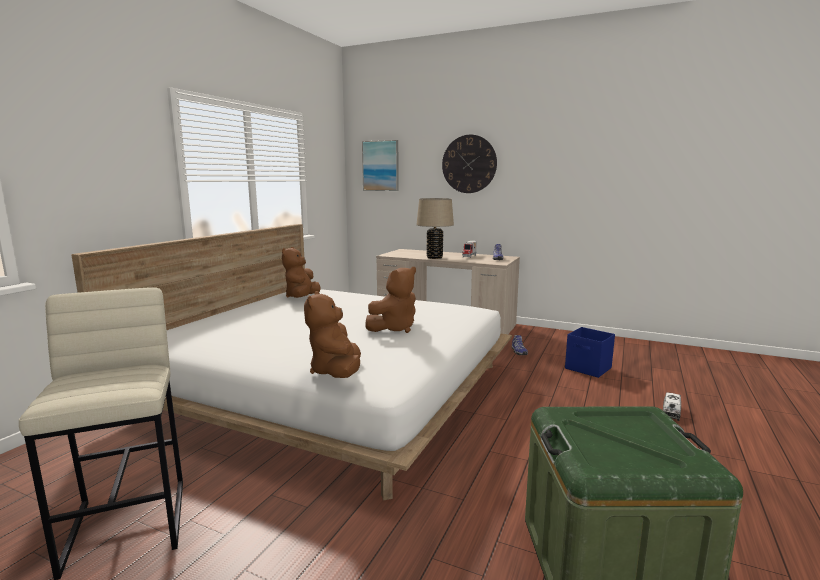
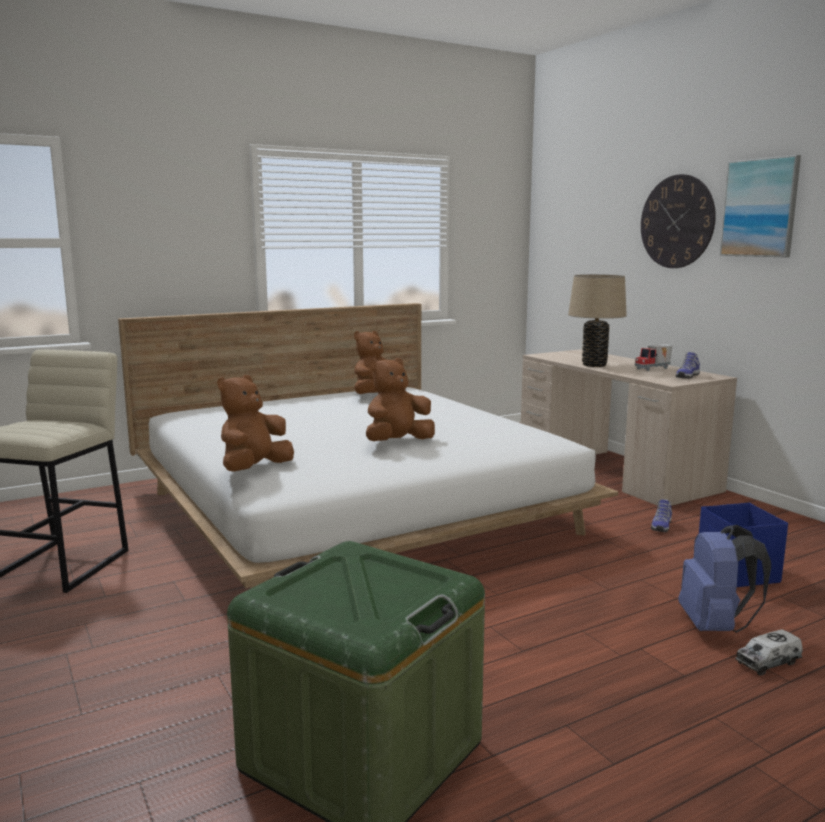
camera: 35 degrees right, 0 degrees up
picture [362,140,399,191] -> picture moved to [719,155,801,257]
brown plush toy [365,267,416,333] -> brown plush toy turned 150 degrees clockwise [366,358,435,441]
none -> blue backpack [678,525,771,633]

